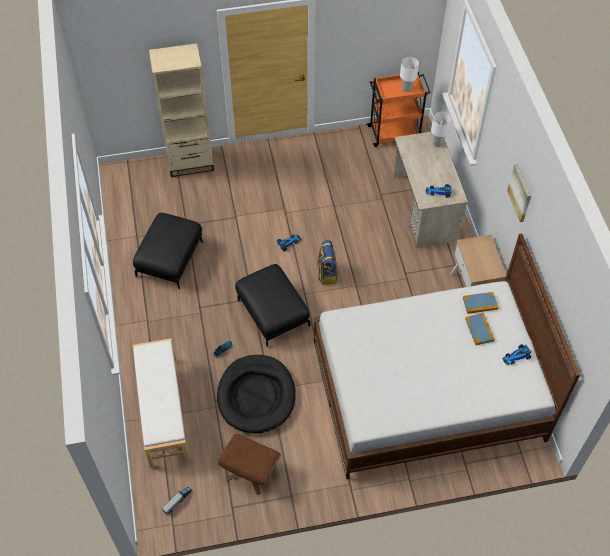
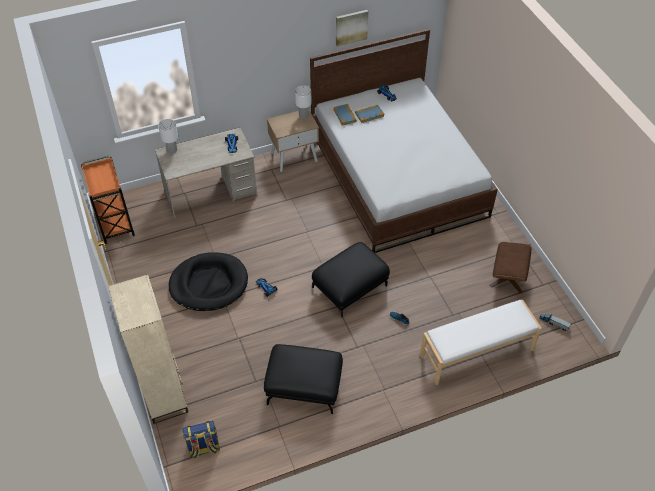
camera: 100 degrees left, 5 degrees down
black dog bed [217,355,296,434] -> black dog bed moved to [169,252,248,311]
backpack [317,240,338,285] -> backpack moved to [182,421,220,459]
white table lamp [400,57,419,92] -> white table lamp moved to [295,85,312,119]
picture [507,164,531,222] -> picture moved to [336,10,368,46]

